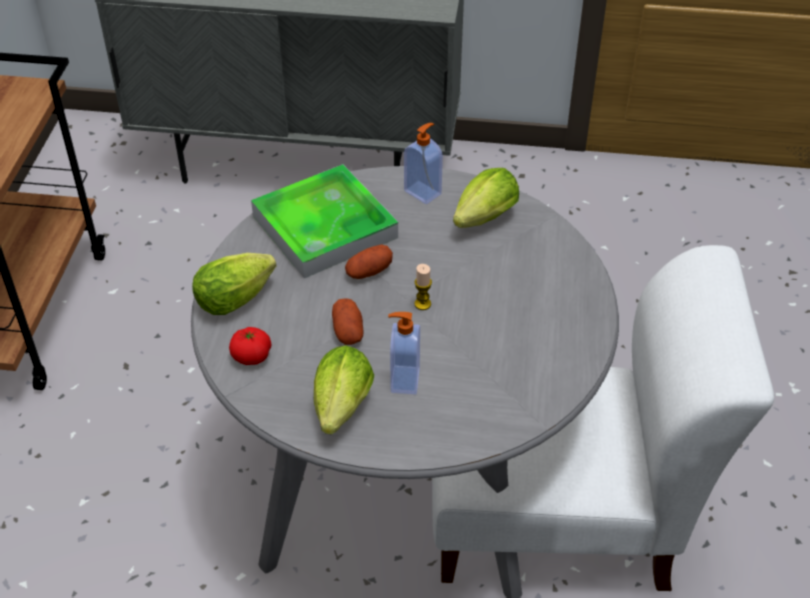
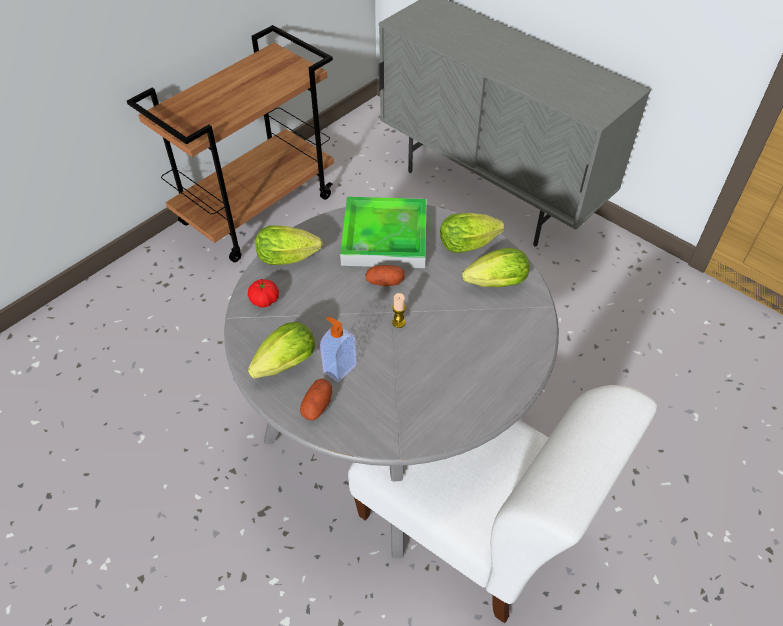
camera: 35 degrees right, 5 degrees up
potato [332,298,363,345] -> potato moved to [300,379,332,420]
soap dispenser [404,123,443,204] -> lettuce [440,213,504,253]

